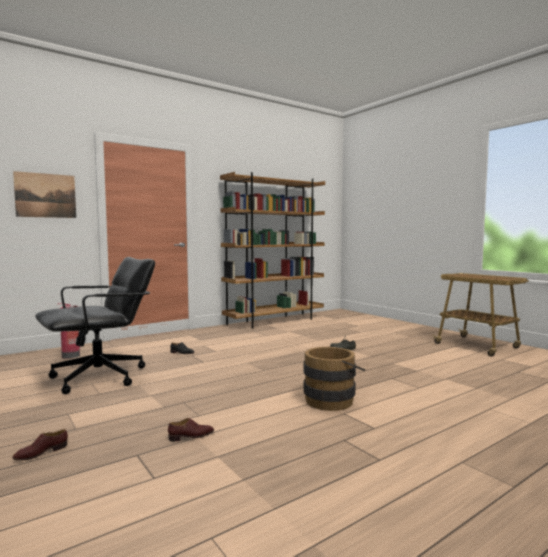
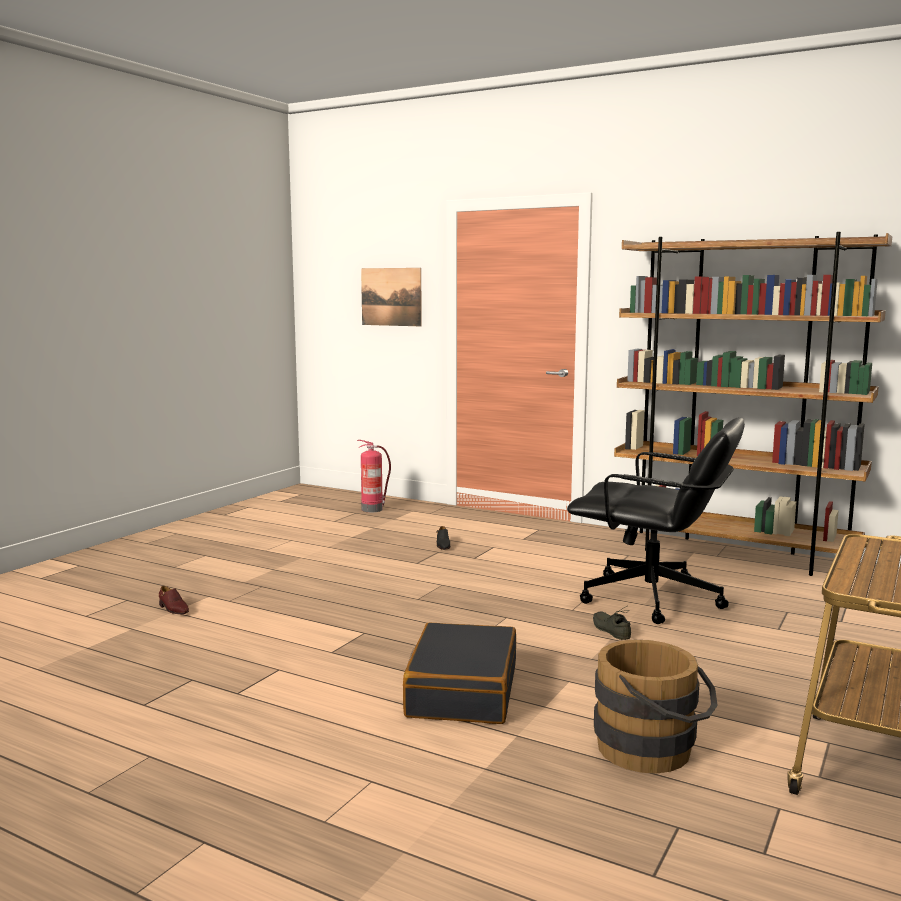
camera: 65 degrees right, 5 degrees up
brown shoe [12,429,68,460] -> none
black office chair [35,257,155,394] -> black office chair moved to [567,417,745,624]
brown bucket [303,347,365,411] -> brown bucket moved to [594,640,718,773]
none -> black suitcase [403,622,516,724]

